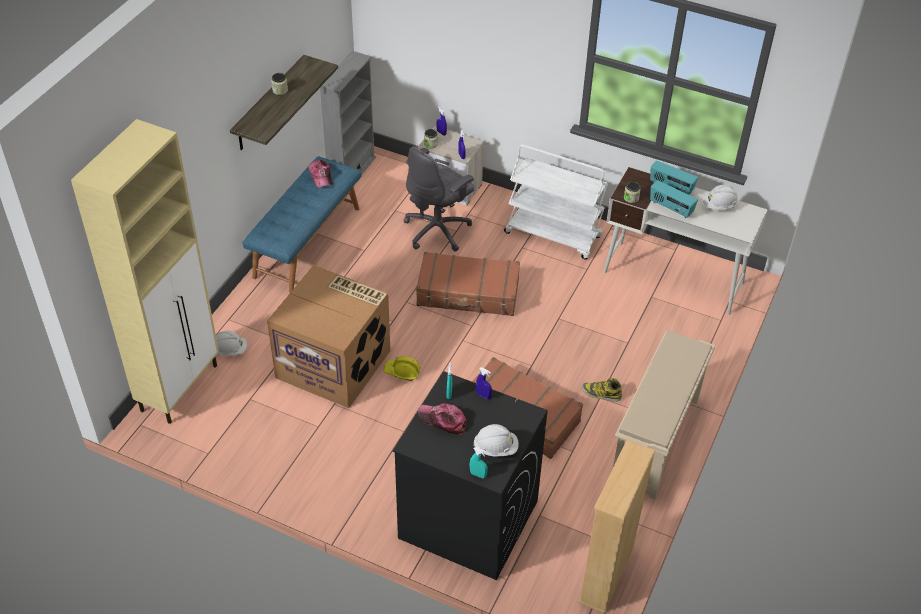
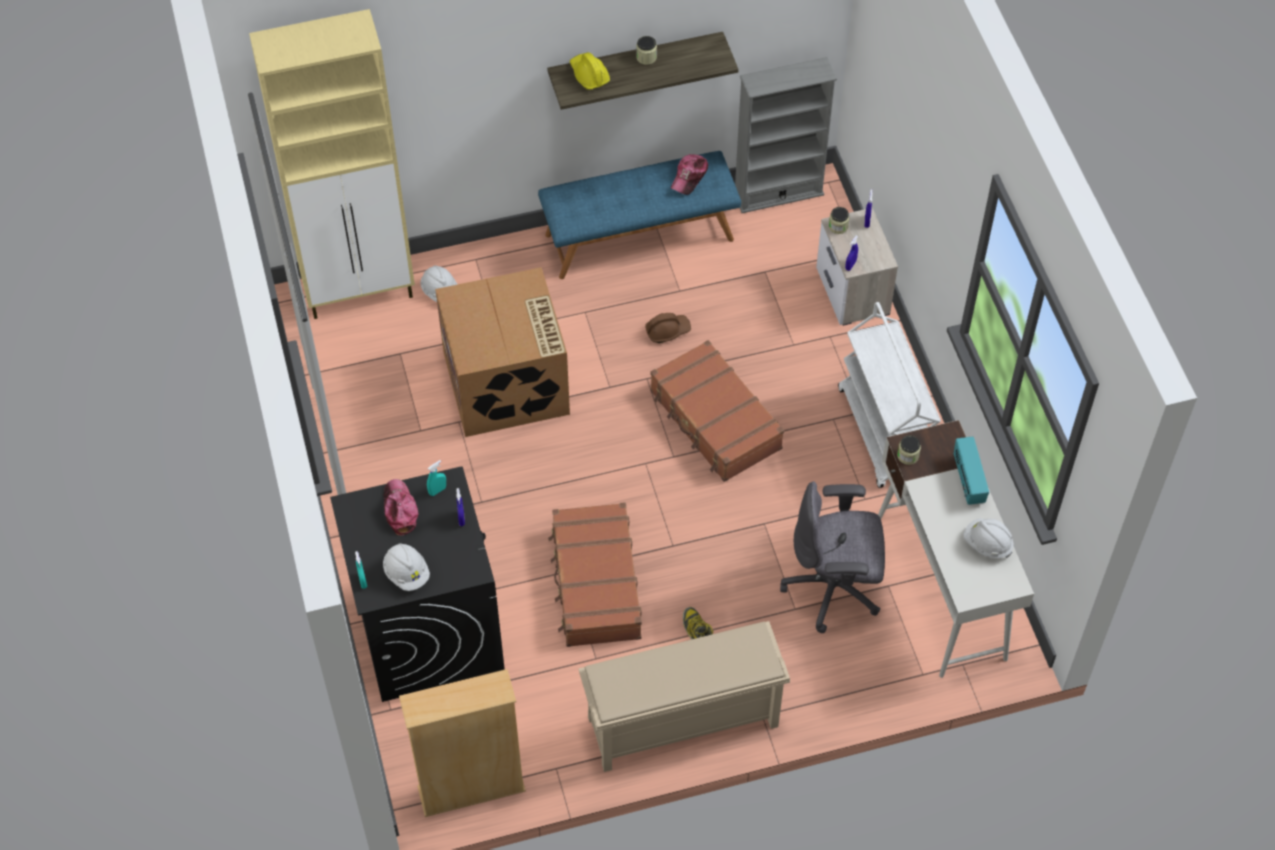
camera: 50 degrees right, 10 degrees up
yellow hard hat [384,356,421,381] -> yellow hard hat moved to [570,52,610,90]
grey office chair [404,147,474,251] -> grey office chair moved to [780,481,885,633]
radio [650,180,698,218] -> none
none -> brown hard hat [645,313,691,343]

